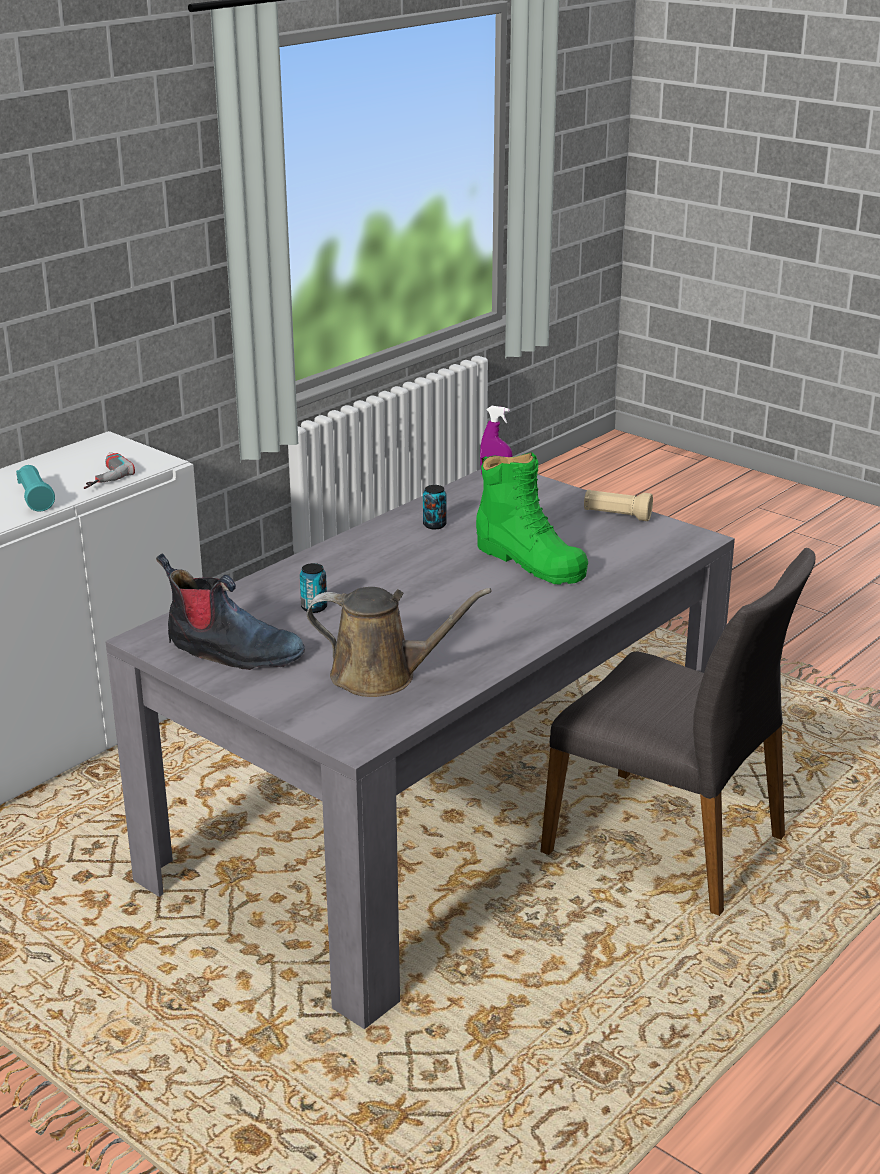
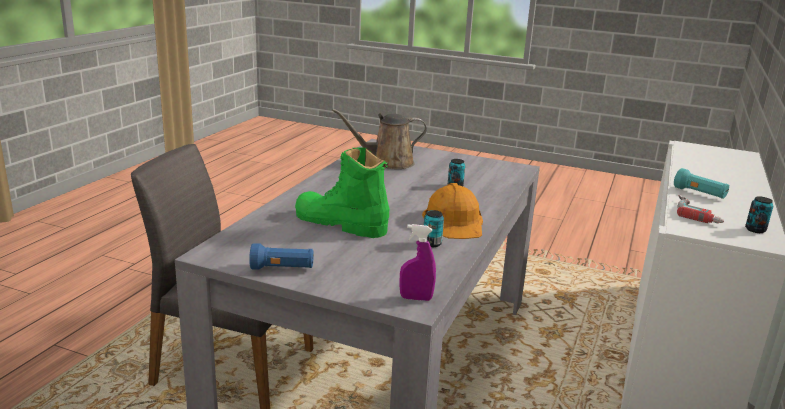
camera: 160 degrees right, 5 degrees down
boot [156,553,305,670] -> none
beige flashlight [584,489,653,521] -> blue flashlight [249,243,314,270]
none -> orange hard hat [422,183,483,239]
none -> can [745,196,773,233]

